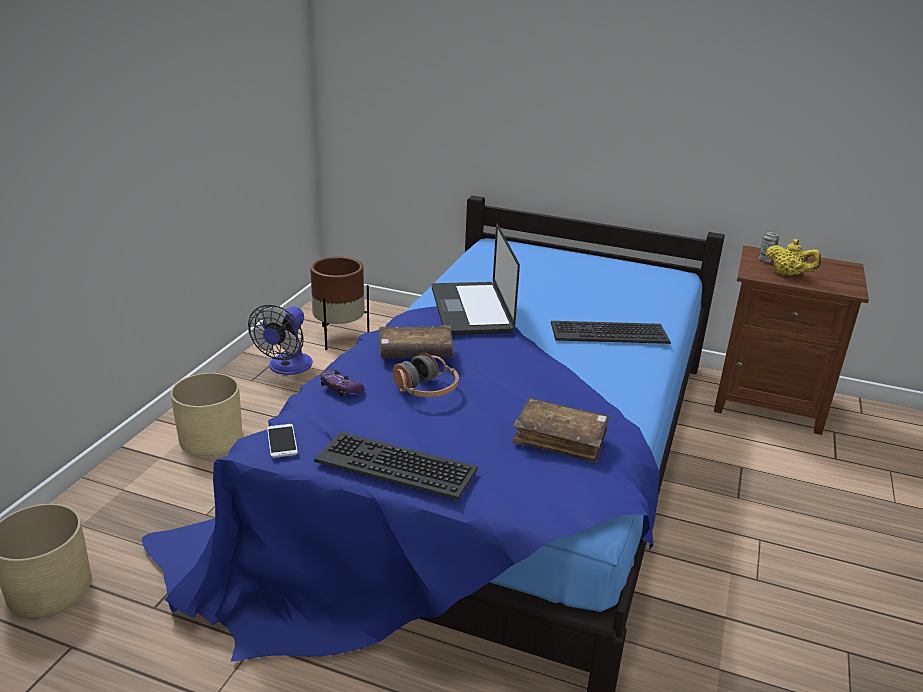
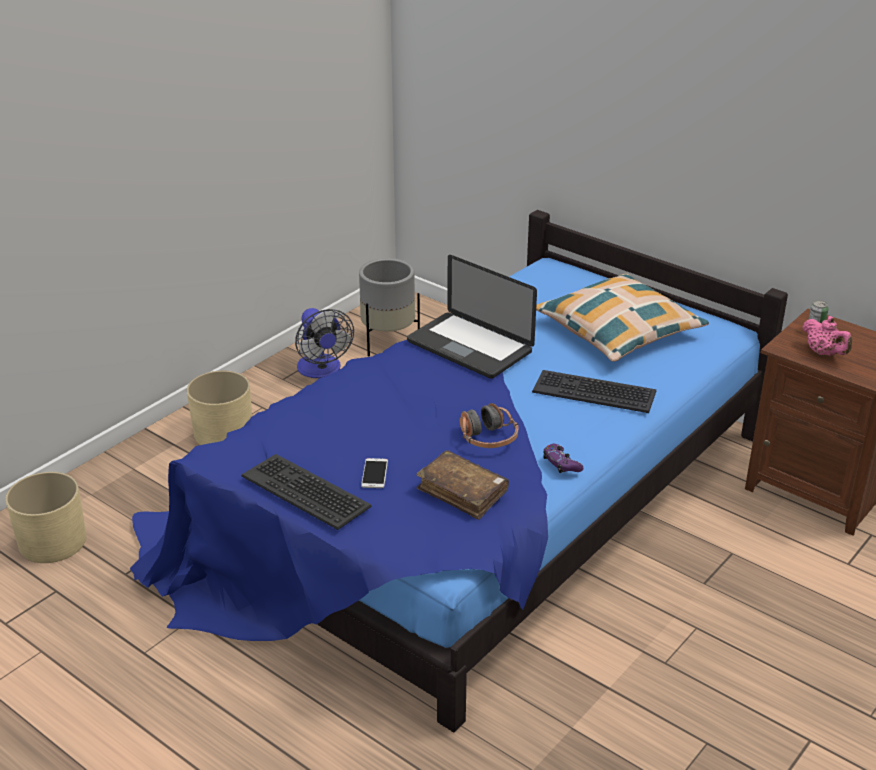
camera: 20 degrees right, 5 degrees up
fan [248,305,312,375] -> fan turned 60 degrees counterclockwise [295,308,354,378]
phone [267,424,298,458] -> phone moved to [361,458,388,488]
brown planter [310,256,369,350] -> grey planter [359,258,420,356]
purple game controller [320,369,365,397] -> purple game controller moved to [543,444,583,473]
brown book [379,325,454,358] -> none
headphones [393,353,459,397] -> headphones moved to [460,403,519,448]
laptop [432,224,520,335] -> laptop turned 60 degrees counterclockwise [407,255,537,379]
yellow teapot [766,239,821,277] -> pink teapot [802,316,852,356]
none -> pillow [536,274,709,362]

